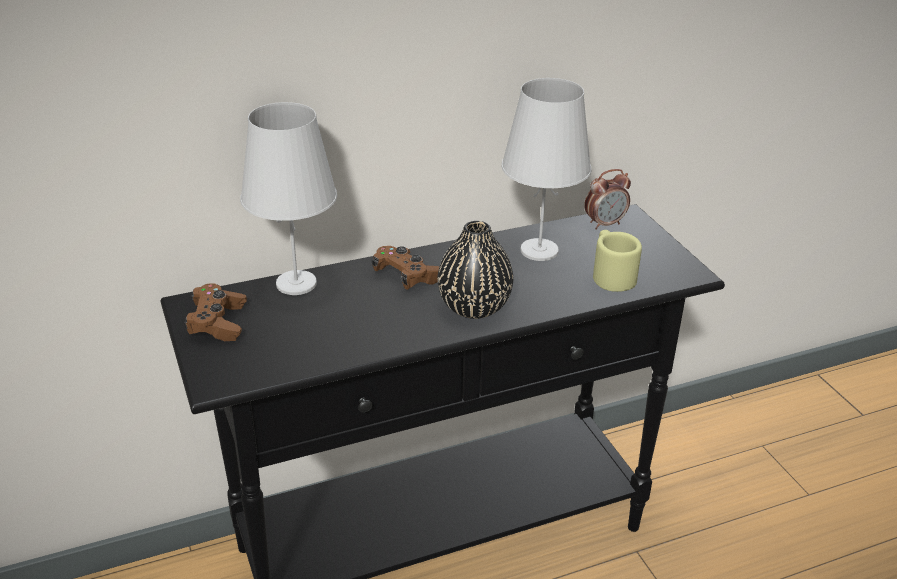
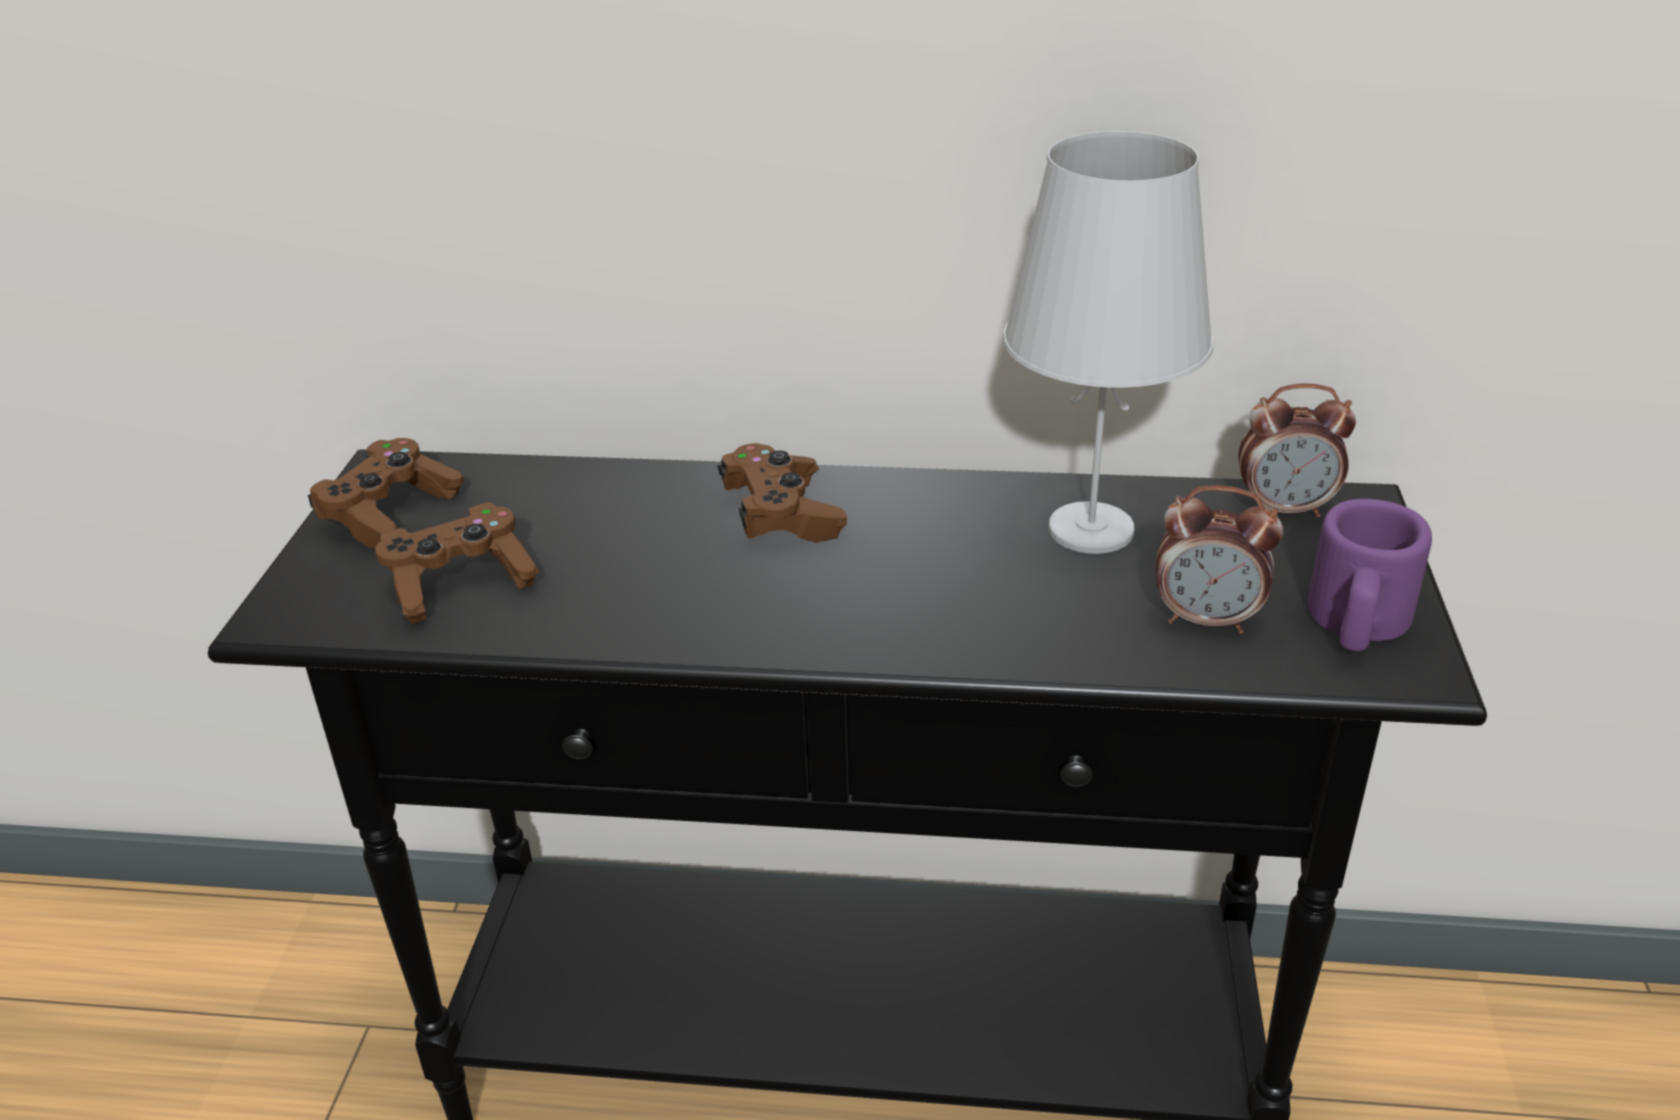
camera: 30 degrees right, 0 degrees up
white table lamp [240,102,337,295] -> none
black vase [437,221,513,319] -> none
beige mug [593,230,642,292] -> alarm clock [1155,485,1283,634]
none -> brown game controller [375,502,539,624]
none -> purple mug [1308,499,1432,651]

